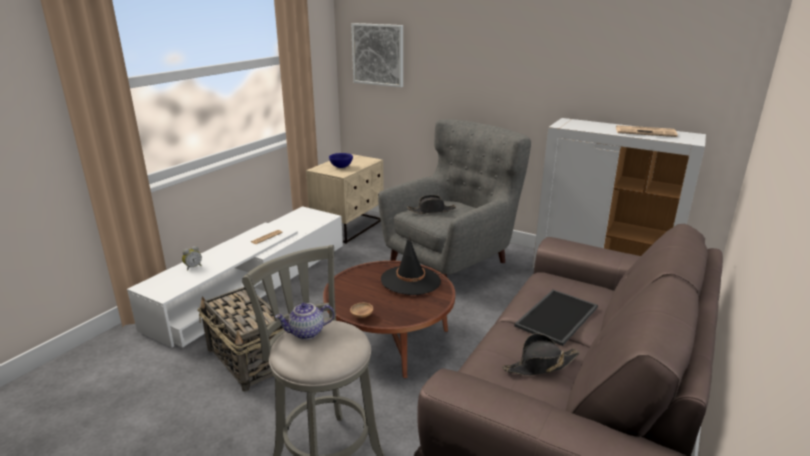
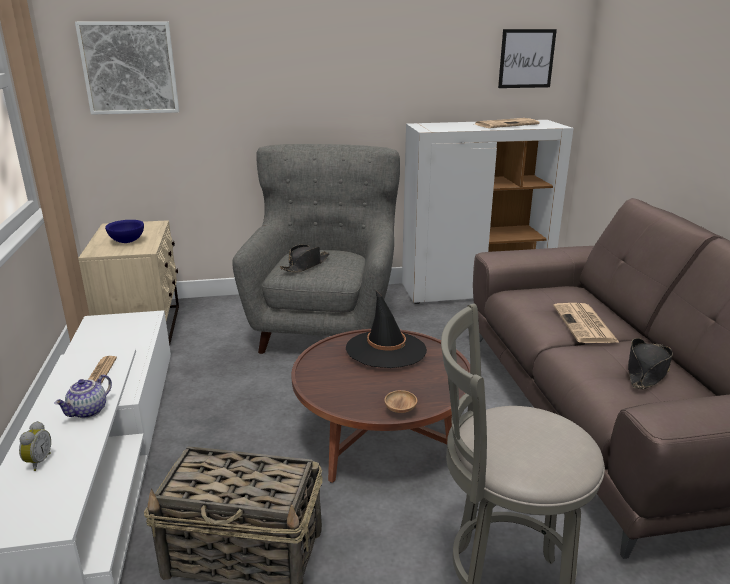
camera: 40 degrees left, 0 degrees up
teapot [275,303,334,340] -> teapot moved to [54,374,112,418]
tray [514,290,598,346] -> newspaper [553,303,620,343]
none -> picture [498,29,557,88]

